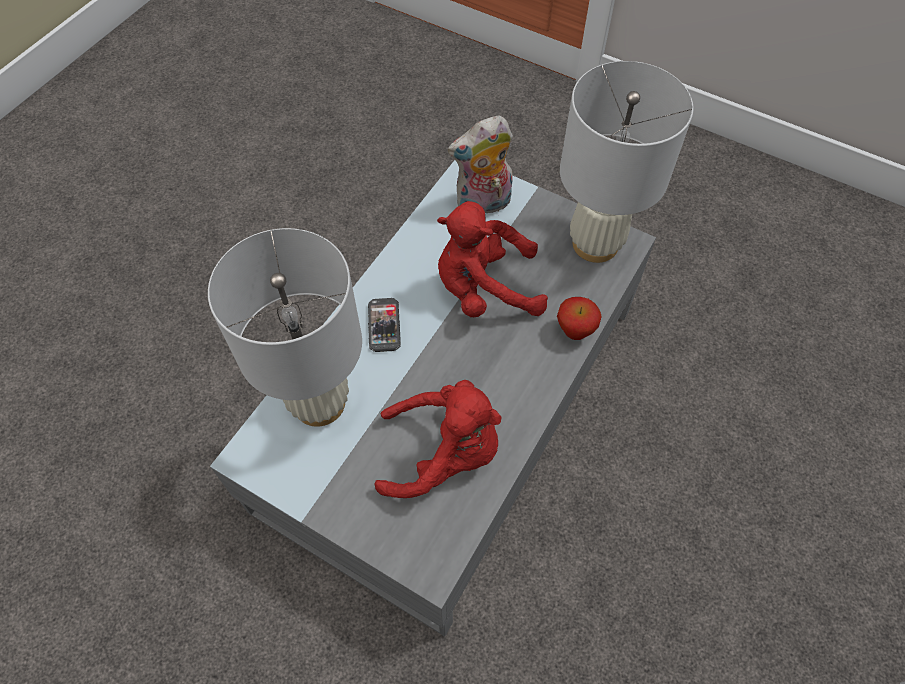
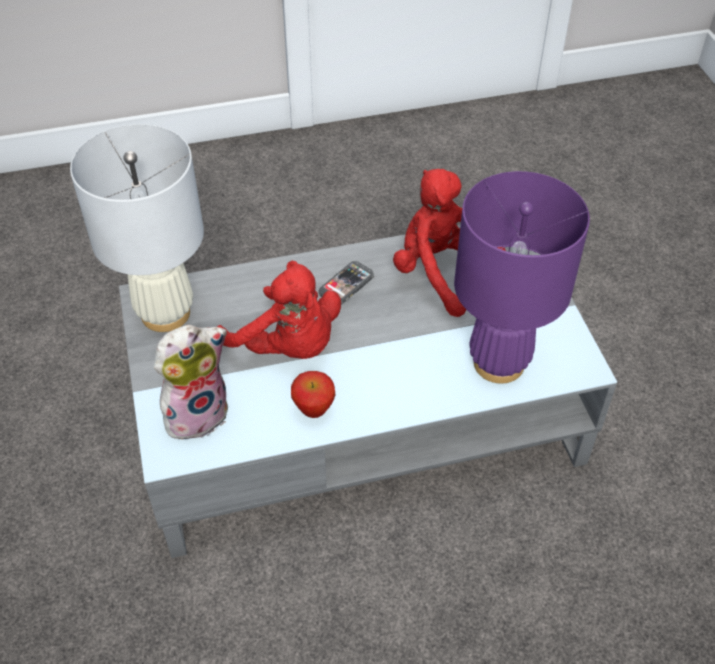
camera: 135 degrees left, 10 degrees down
white table lamp [208,228,362,427] -> purple table lamp [454,171,590,384]
phone [368,298,401,352] -> phone moved to [318,261,374,305]
plush toy [448,115,513,213] -> plush toy turned 60 degrees counterclockwise [154,325,228,439]
apple [557,297,602,340] -> apple moved to [291,371,335,418]

